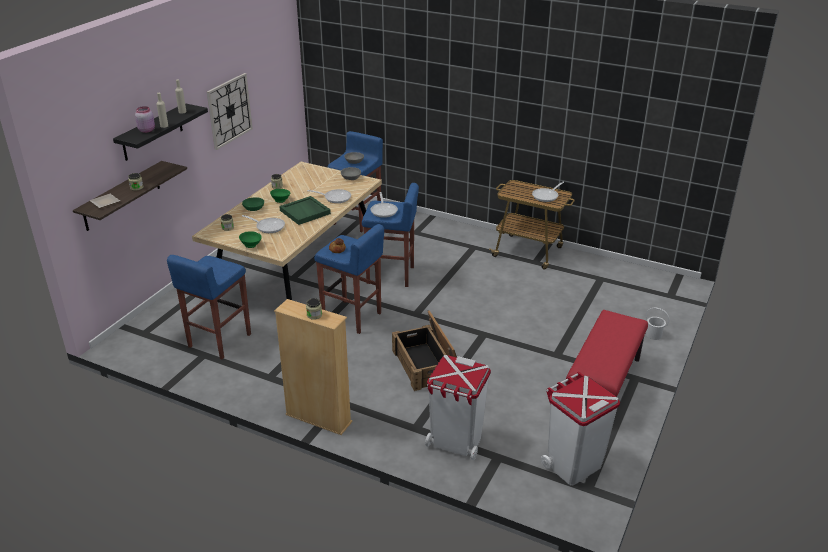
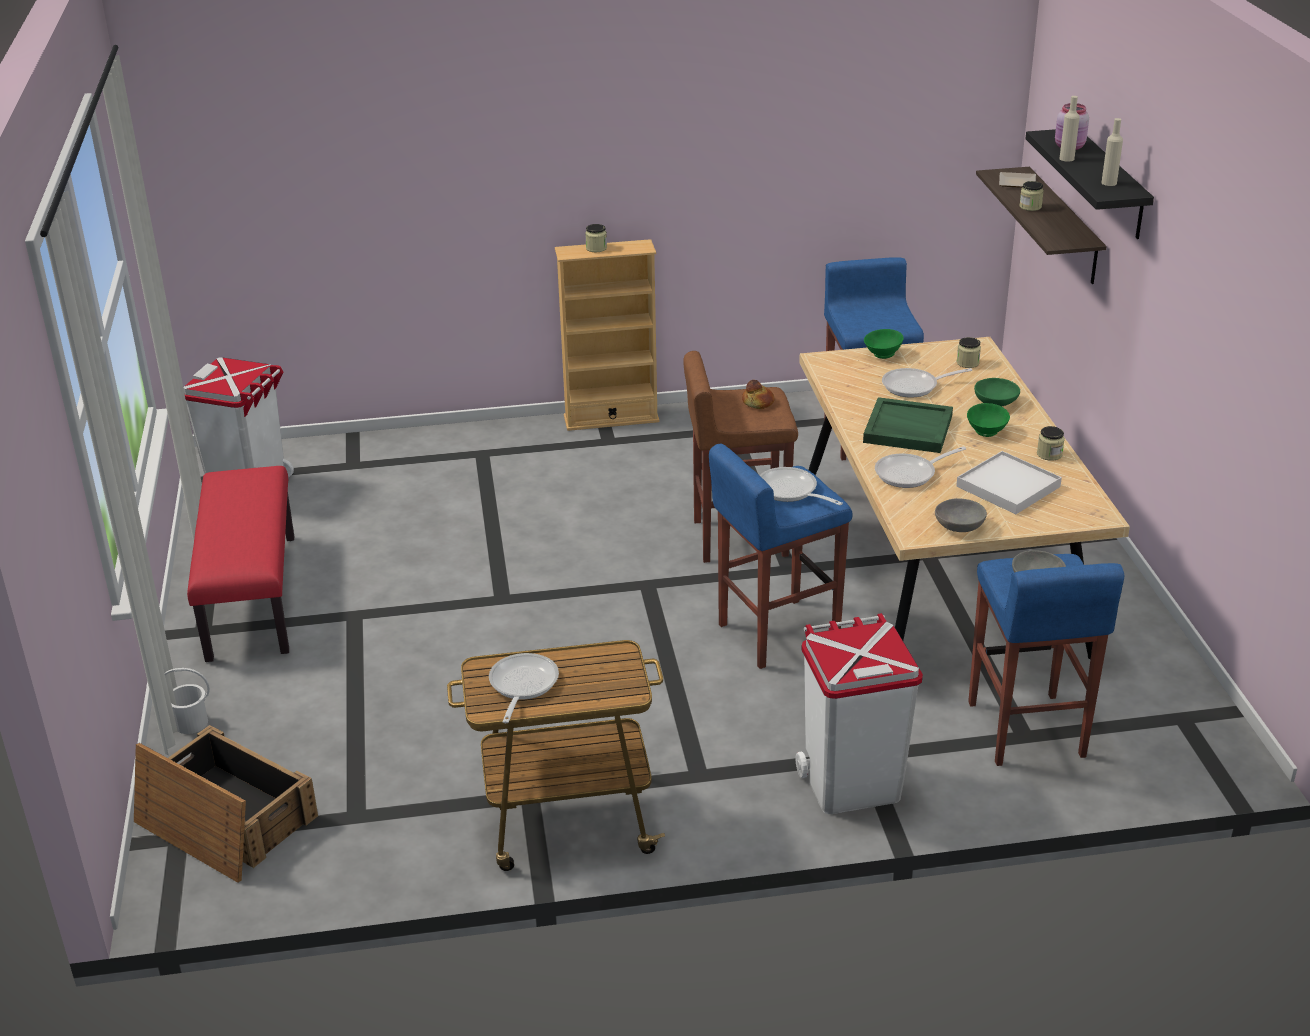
camera: 145 degrees right, 0 degrees up
wall clock [207,73,253,150] -> none
blue stool [314,224,384,334] -> brown stool [683,351,798,563]
crate [392,310,457,391] -> crate moved to [134,725,318,883]
white trash can [425,355,491,460] -> white trash can moved to [795,613,923,814]
none -> white tray [956,451,1062,514]

